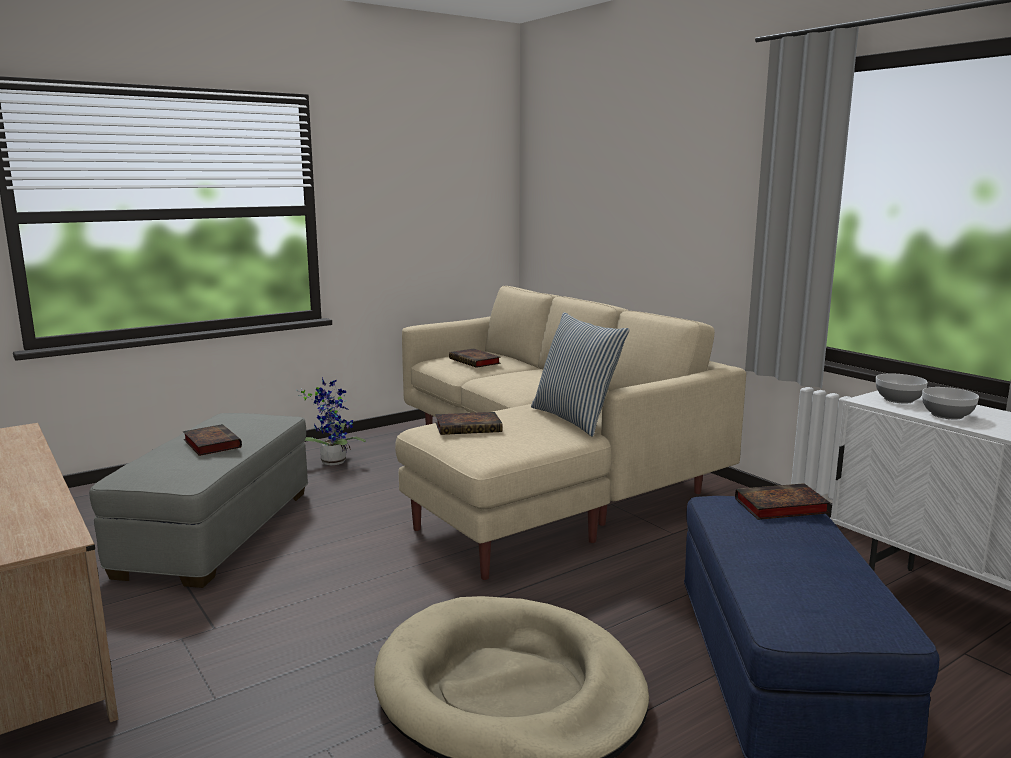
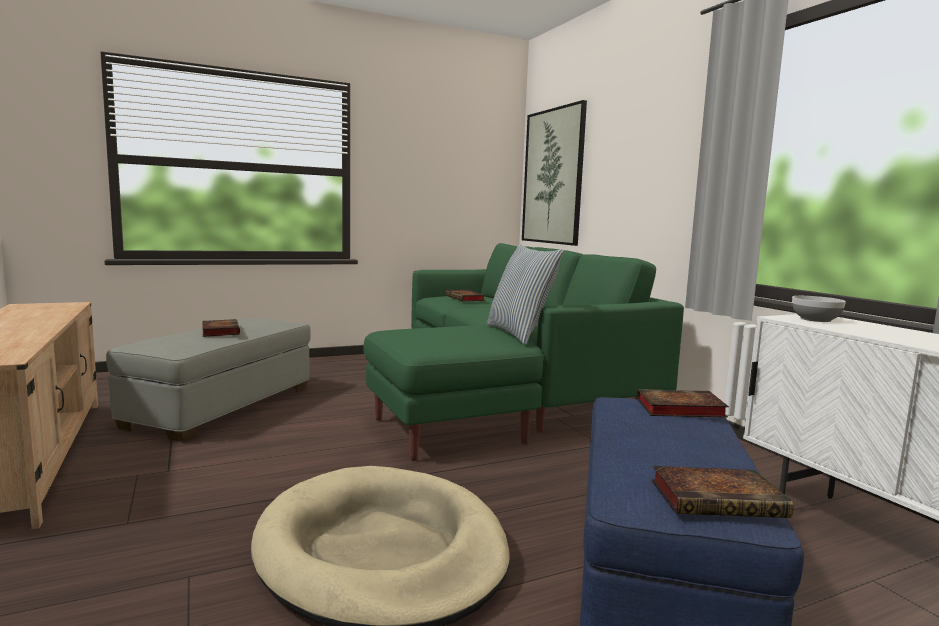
camera: 10 degrees right, 5 degrees down
potted plant [296,378,366,465] -> none
beige sofa [395,286,746,580] -> green sofa [363,243,684,461]
book [436,412,503,435] -> book moved to [651,466,793,518]
bowl [922,387,979,419] -> none
none -> picture [522,100,587,246]

